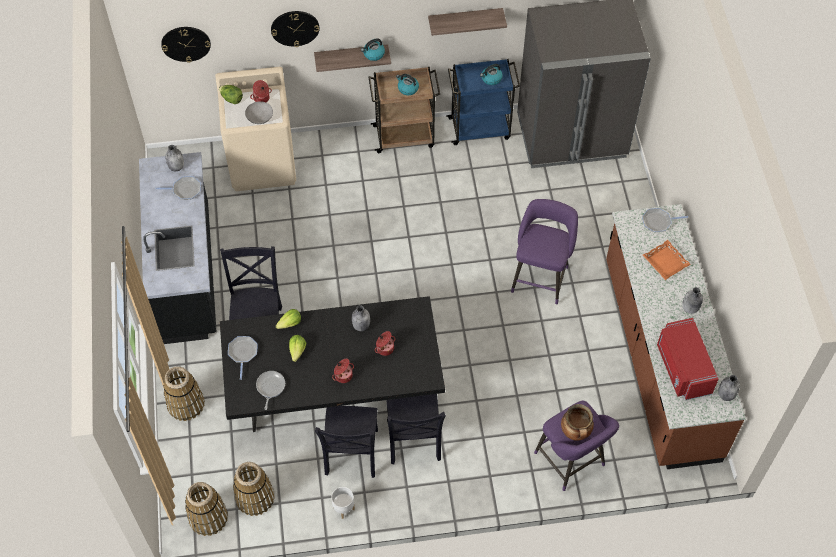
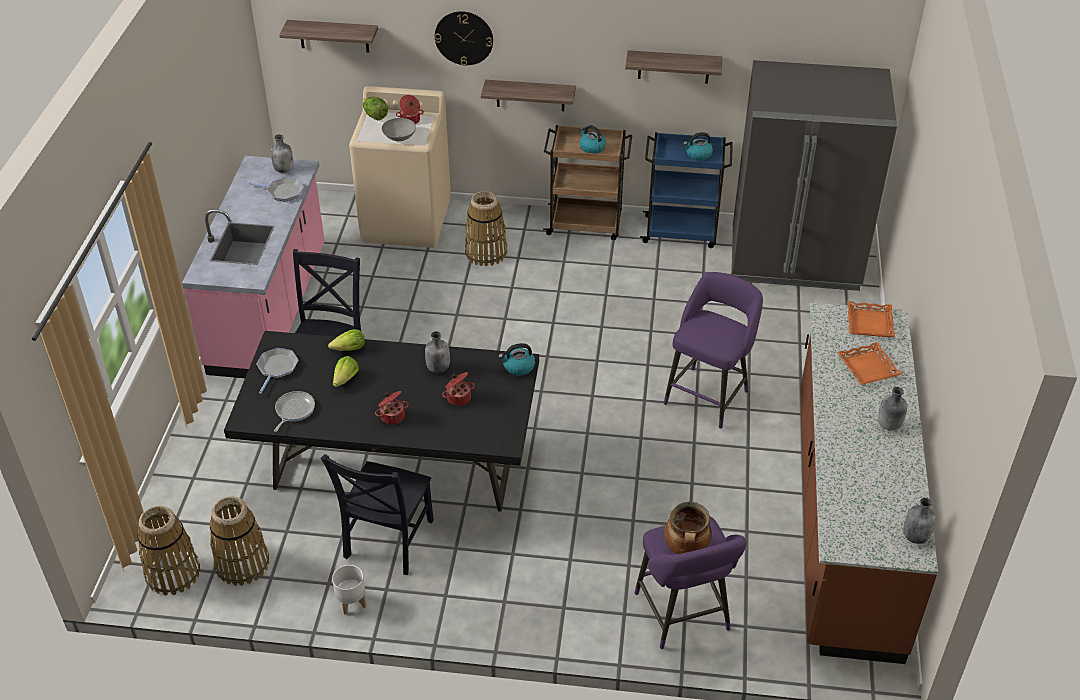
camera: 15 degrees right, 15 degrees down
black counter [139,152,217,344] -> pink counter [182,156,325,378]
wall clock [161,27,211,63] -> shelf [279,20,378,53]
basket [163,366,205,421] -> basket moved to [465,191,507,266]
kettle [361,38,385,61] -> kettle moved to [498,343,535,376]
black chair [387,394,446,464] -> none
frying pan [642,208,688,232] -> orange tray [847,301,895,337]
red microwave [657,318,719,400] -> none

